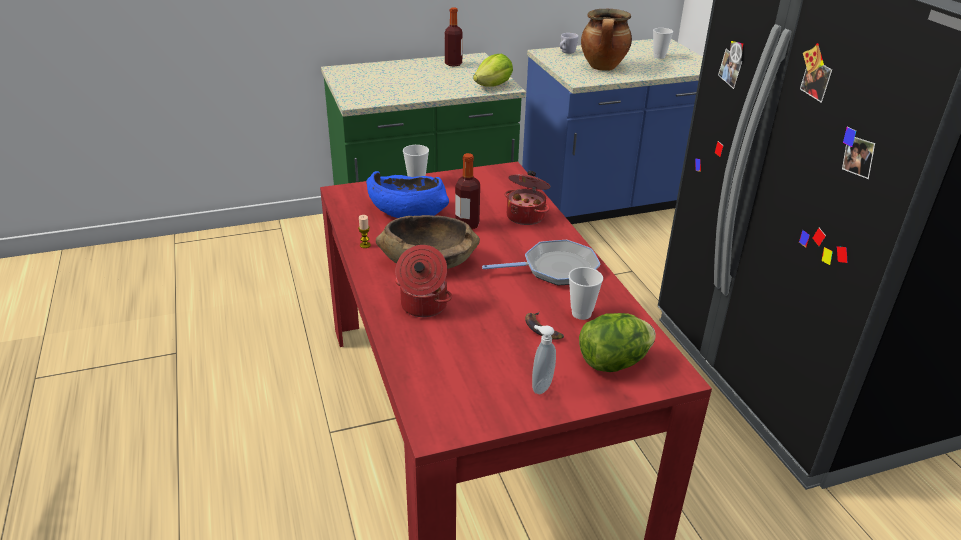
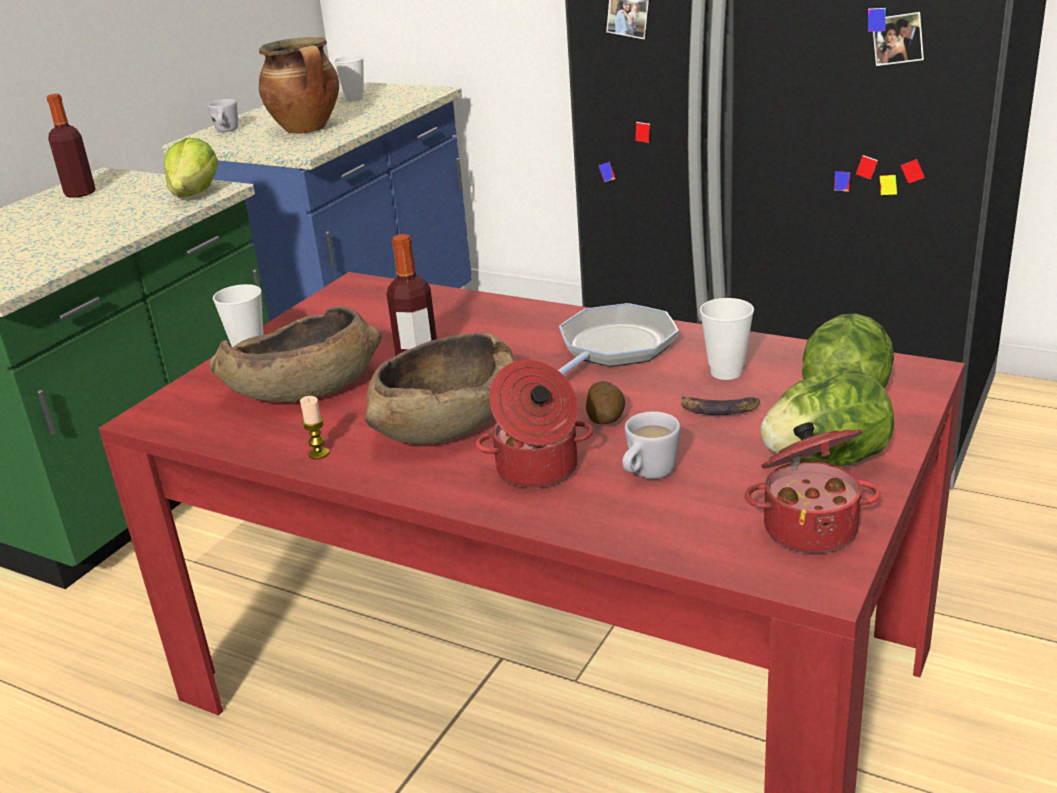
camera: 40 degrees left, 5 degrees down
blue bowl [366,171,449,218] -> brown bowl [209,306,381,402]
cooking pot [504,171,550,225] -> cooking pot moved to [745,422,881,553]
soap dispenser [532,325,556,394] -> lettuce [760,370,894,466]
none -> potato [586,381,625,424]
none -> white mug [622,411,680,479]

